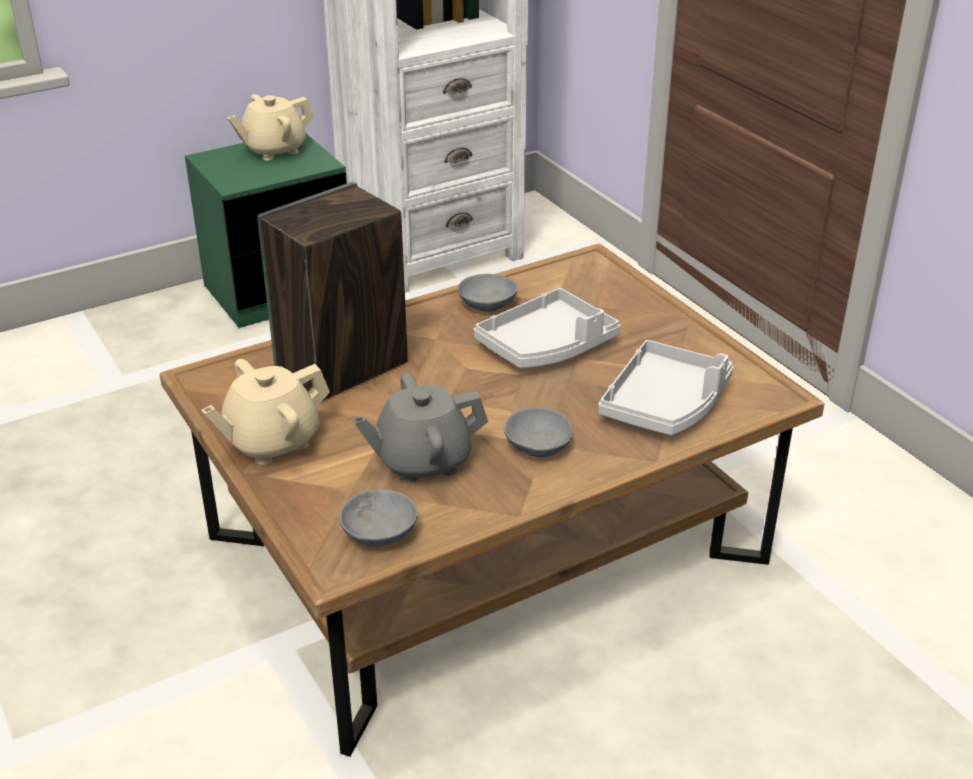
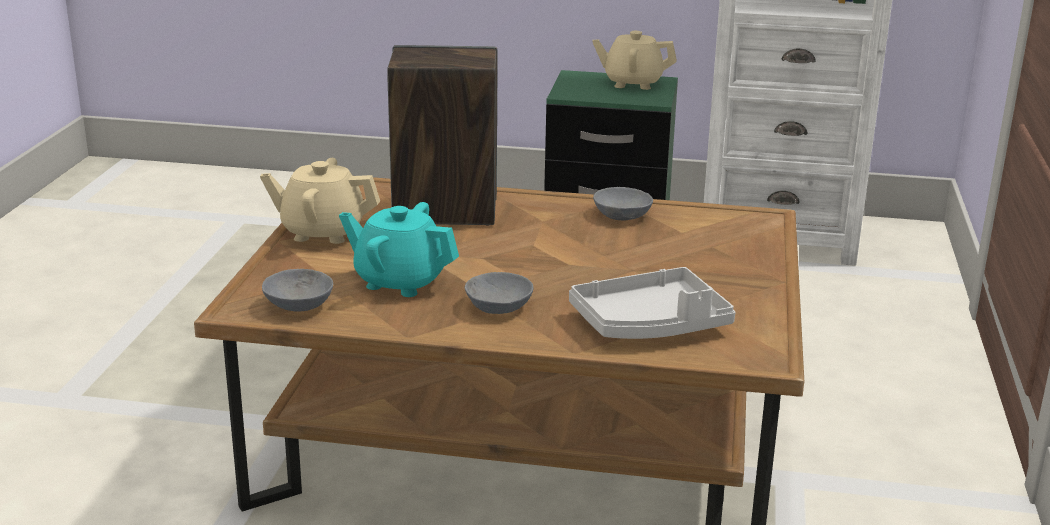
camera: 40 degrees right, 10 degrees down
grey teapot [353,373,488,483] -> turquoise teapot [339,202,459,297]
grey tray [474,288,620,368] -> none

